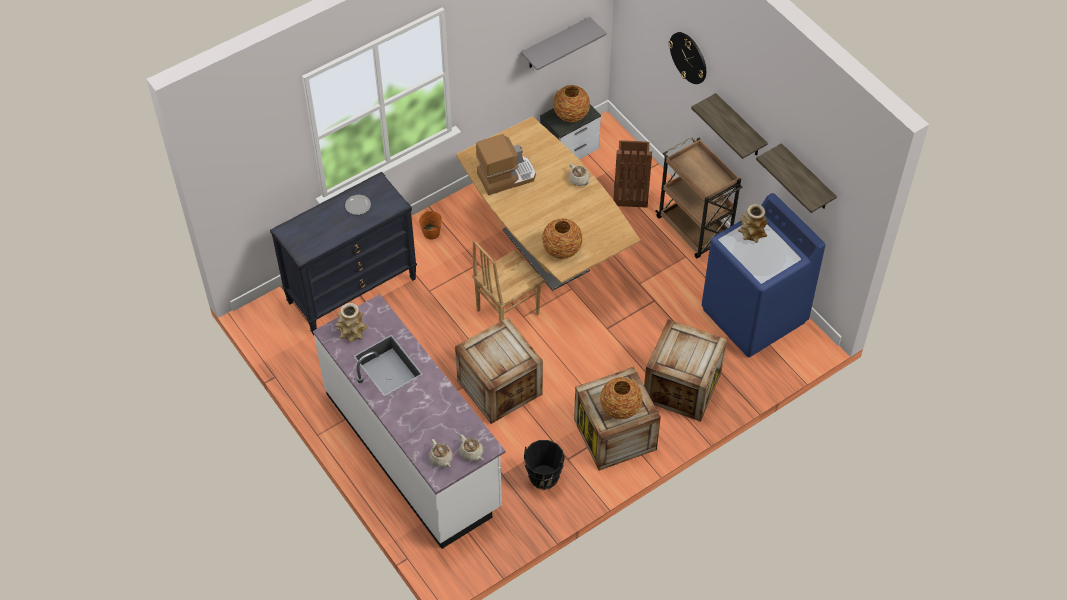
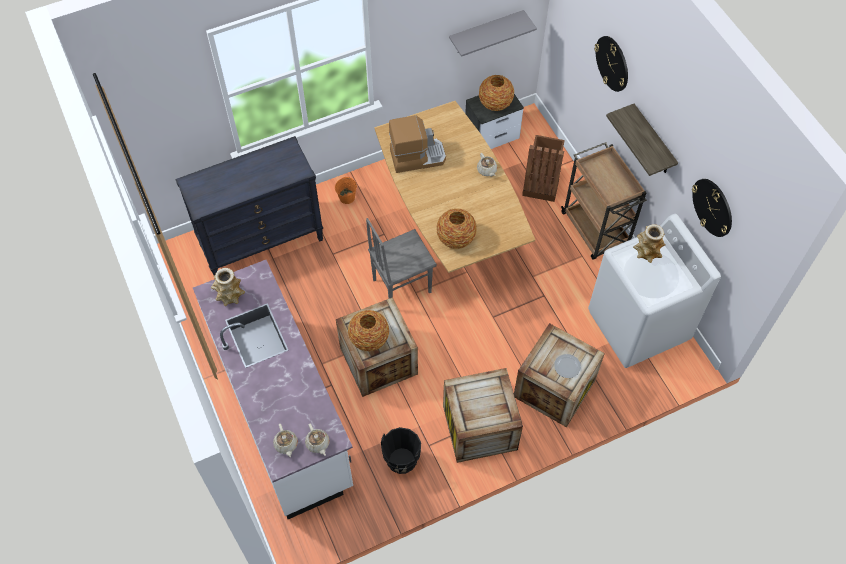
camera: 10 degrees right, 5 degrees up
plate [345,195,371,215] -> plate moved to [554,354,581,378]
brown chair [472,240,545,322] -> grey chair [366,218,437,298]
vase [600,377,643,419] -> vase moved to [348,310,389,351]
blue washing machine [702,193,825,357] -> white washing machine [588,214,721,368]
shelf [756,143,837,213] -> wall clock [692,179,732,237]

